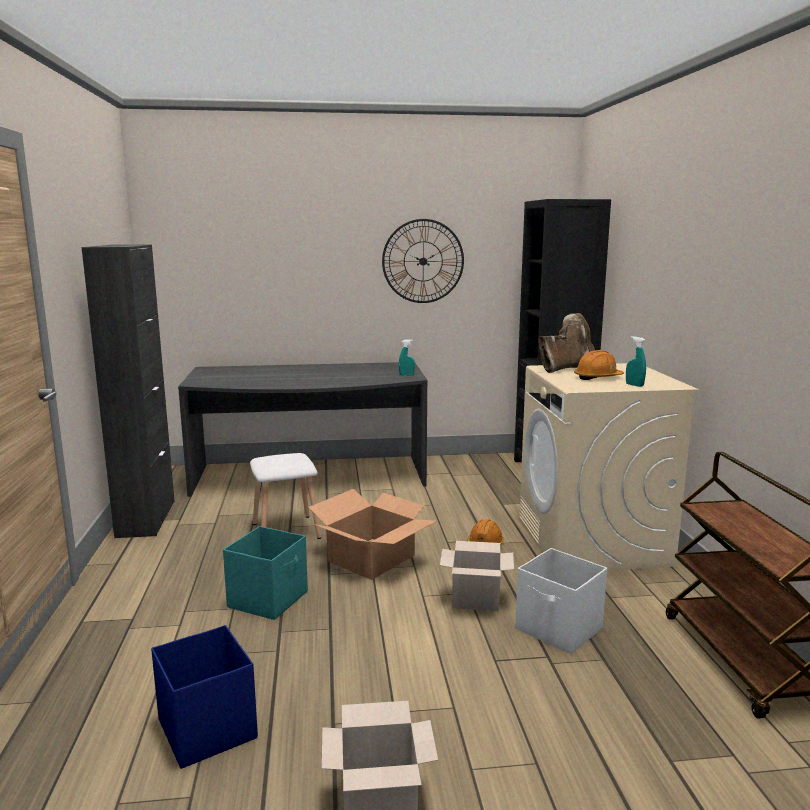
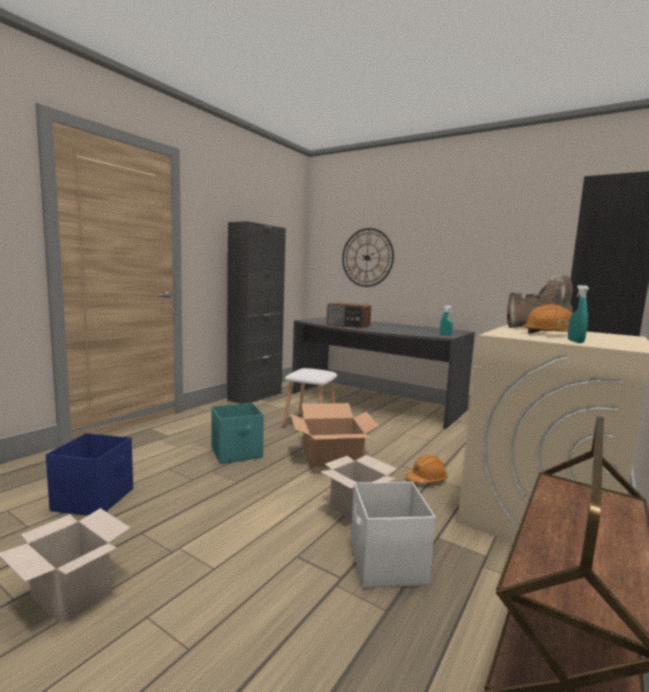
camera: 40 degrees right, 5 degrees down
wall clock [382,219,464,303] -> wall clock moved to [342,228,394,287]
none -> radio [326,303,371,328]

